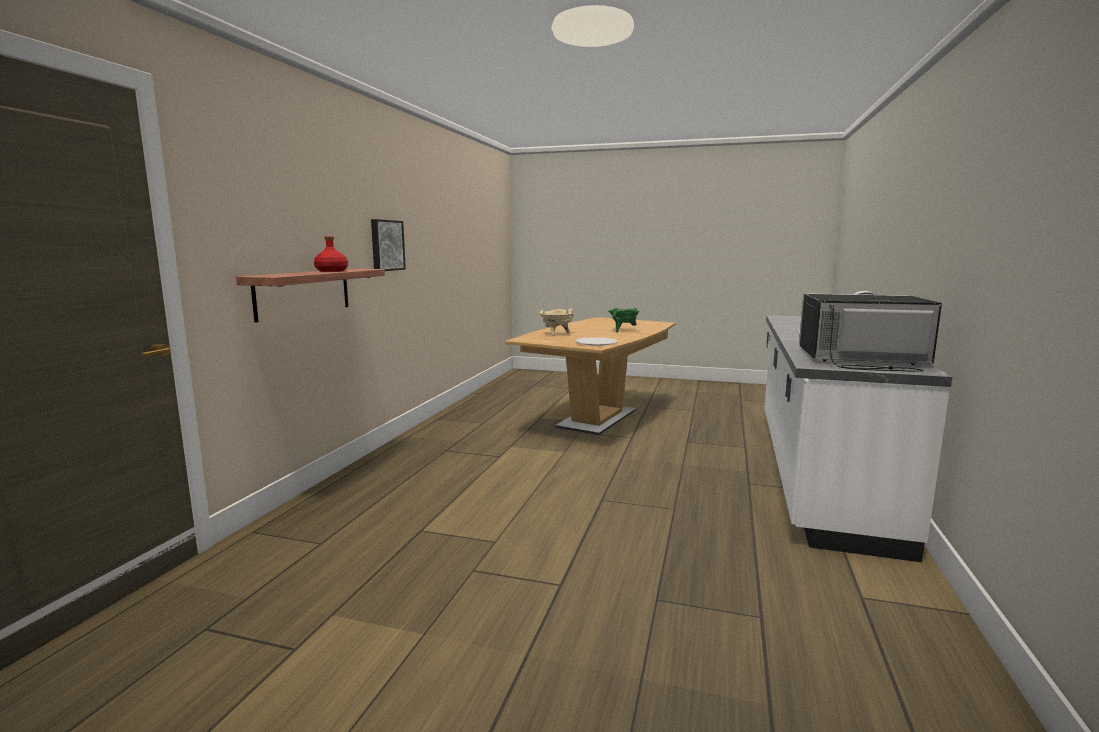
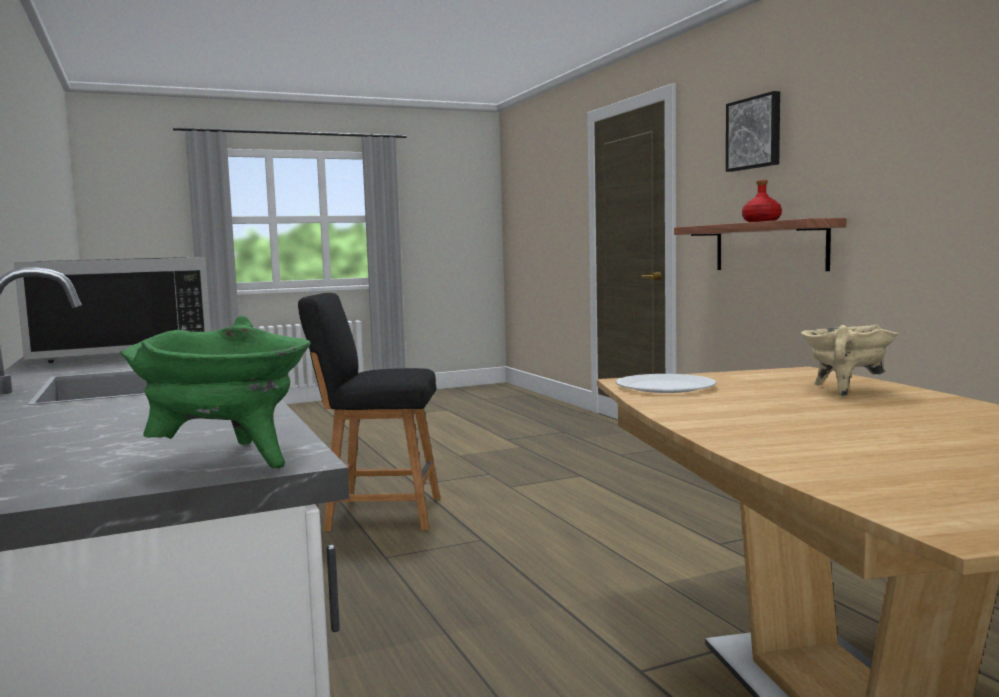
camera: 140 degrees right, 5 degrees down
picture [371,219,406,271] -> picture moved to [726,91,780,172]
green cooking pot [608,308,639,333] -> green cooking pot moved to [120,315,311,468]
none -> black stool [298,293,440,532]

